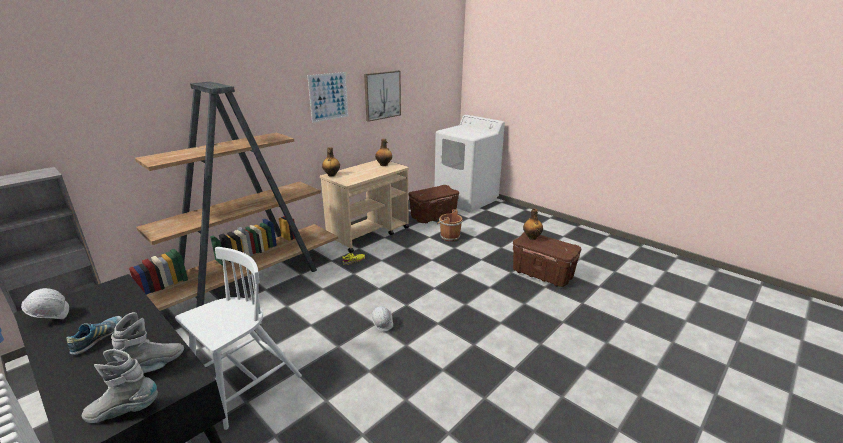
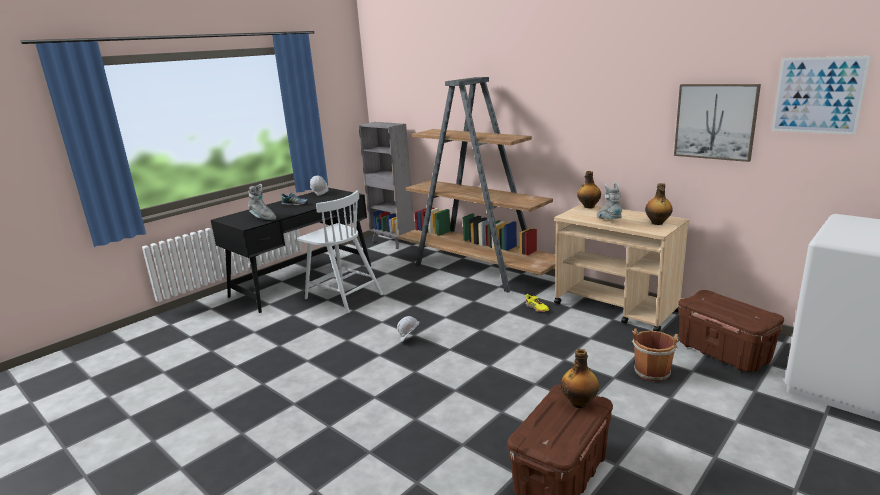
camera: 90 degrees right, 5 degrees down
grey boot [82,349,158,423] -> grey boot moved to [597,182,622,219]
picture [307,72,348,123] -> picture moved to [772,56,871,135]

